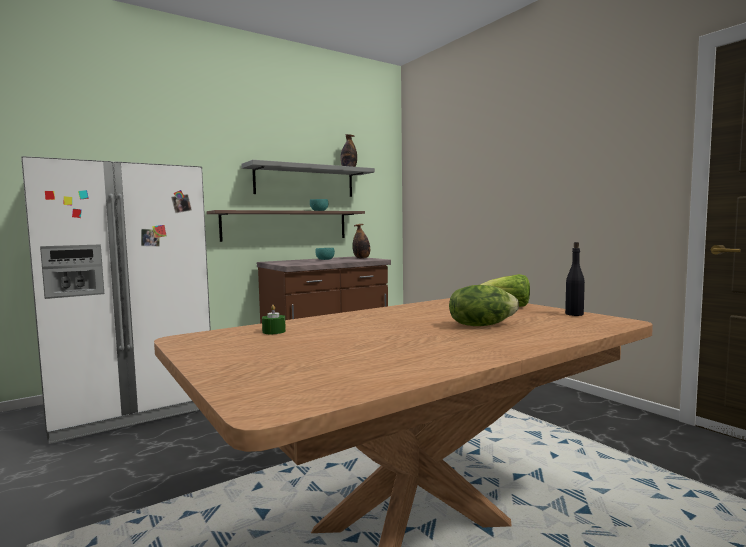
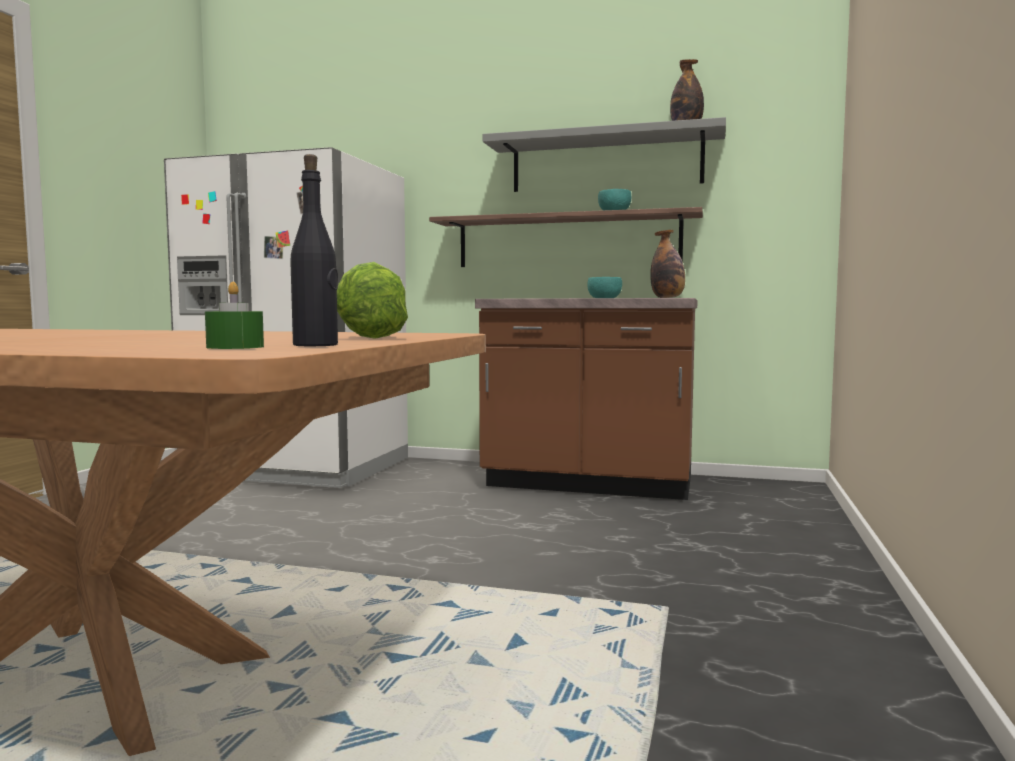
camera: 50 degrees right, 0 degrees up
green candle [262,305,286,334] -> green candle moved to [205,282,264,349]
lettuce [449,285,519,326] -> none

